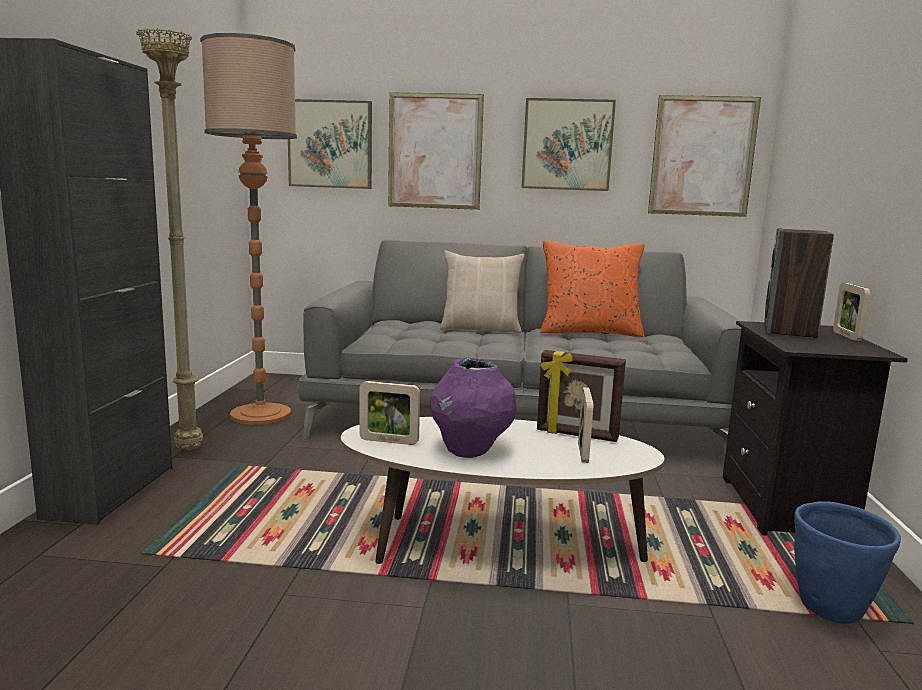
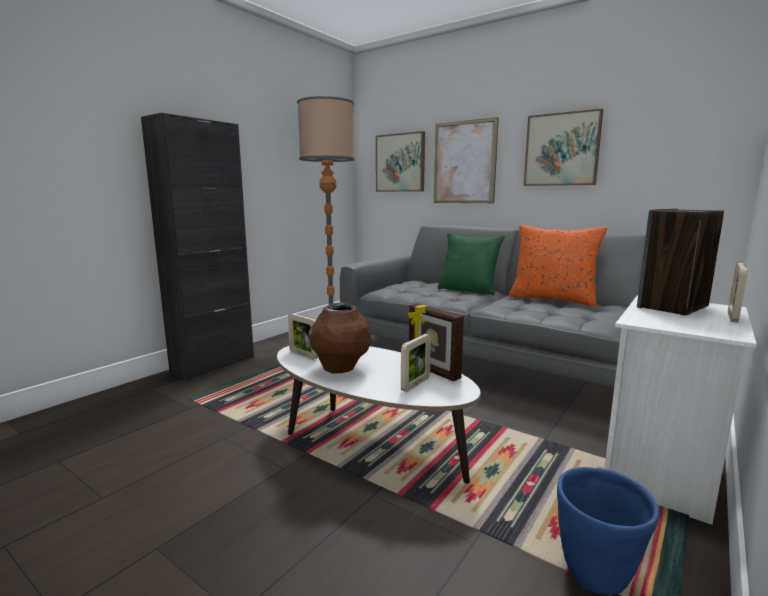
camera: 30 degrees right, 0 degrees up
beige floor lamp [136,28,203,450] -> none
purple vase [430,357,517,458] -> brown vase [309,303,371,374]
beige pillow [440,251,525,333] -> green pillow [437,233,505,295]
picture [648,95,761,217] -> none
black nightstand [723,321,908,536] -> white nightstand [604,295,757,525]

